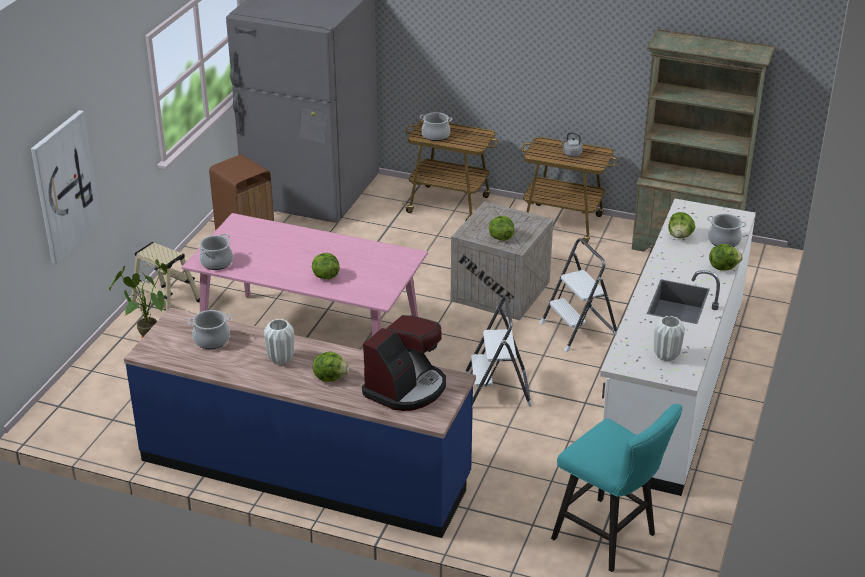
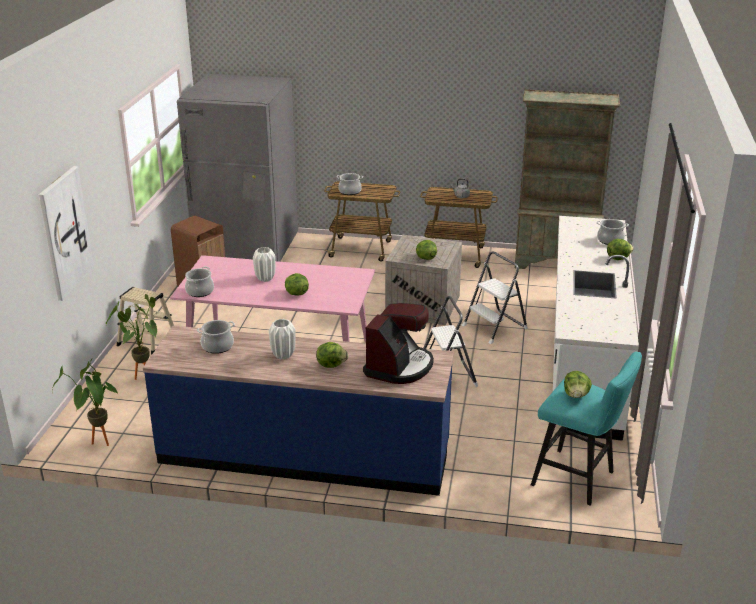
camera: 10 degrees left, 5 degrees down
white vase [654,316,685,361] -> white vase moved to [253,247,276,282]
lettuce [669,212,695,238] -> lettuce moved to [564,371,592,398]
none -> potted plant [52,358,119,446]

